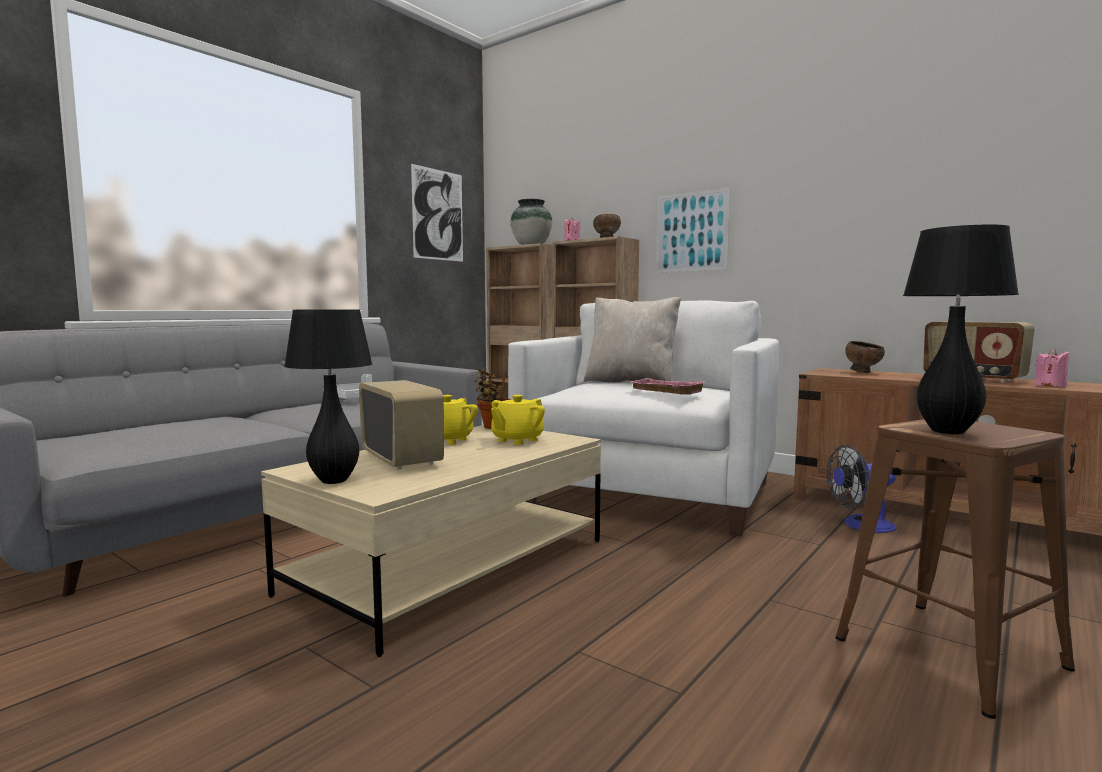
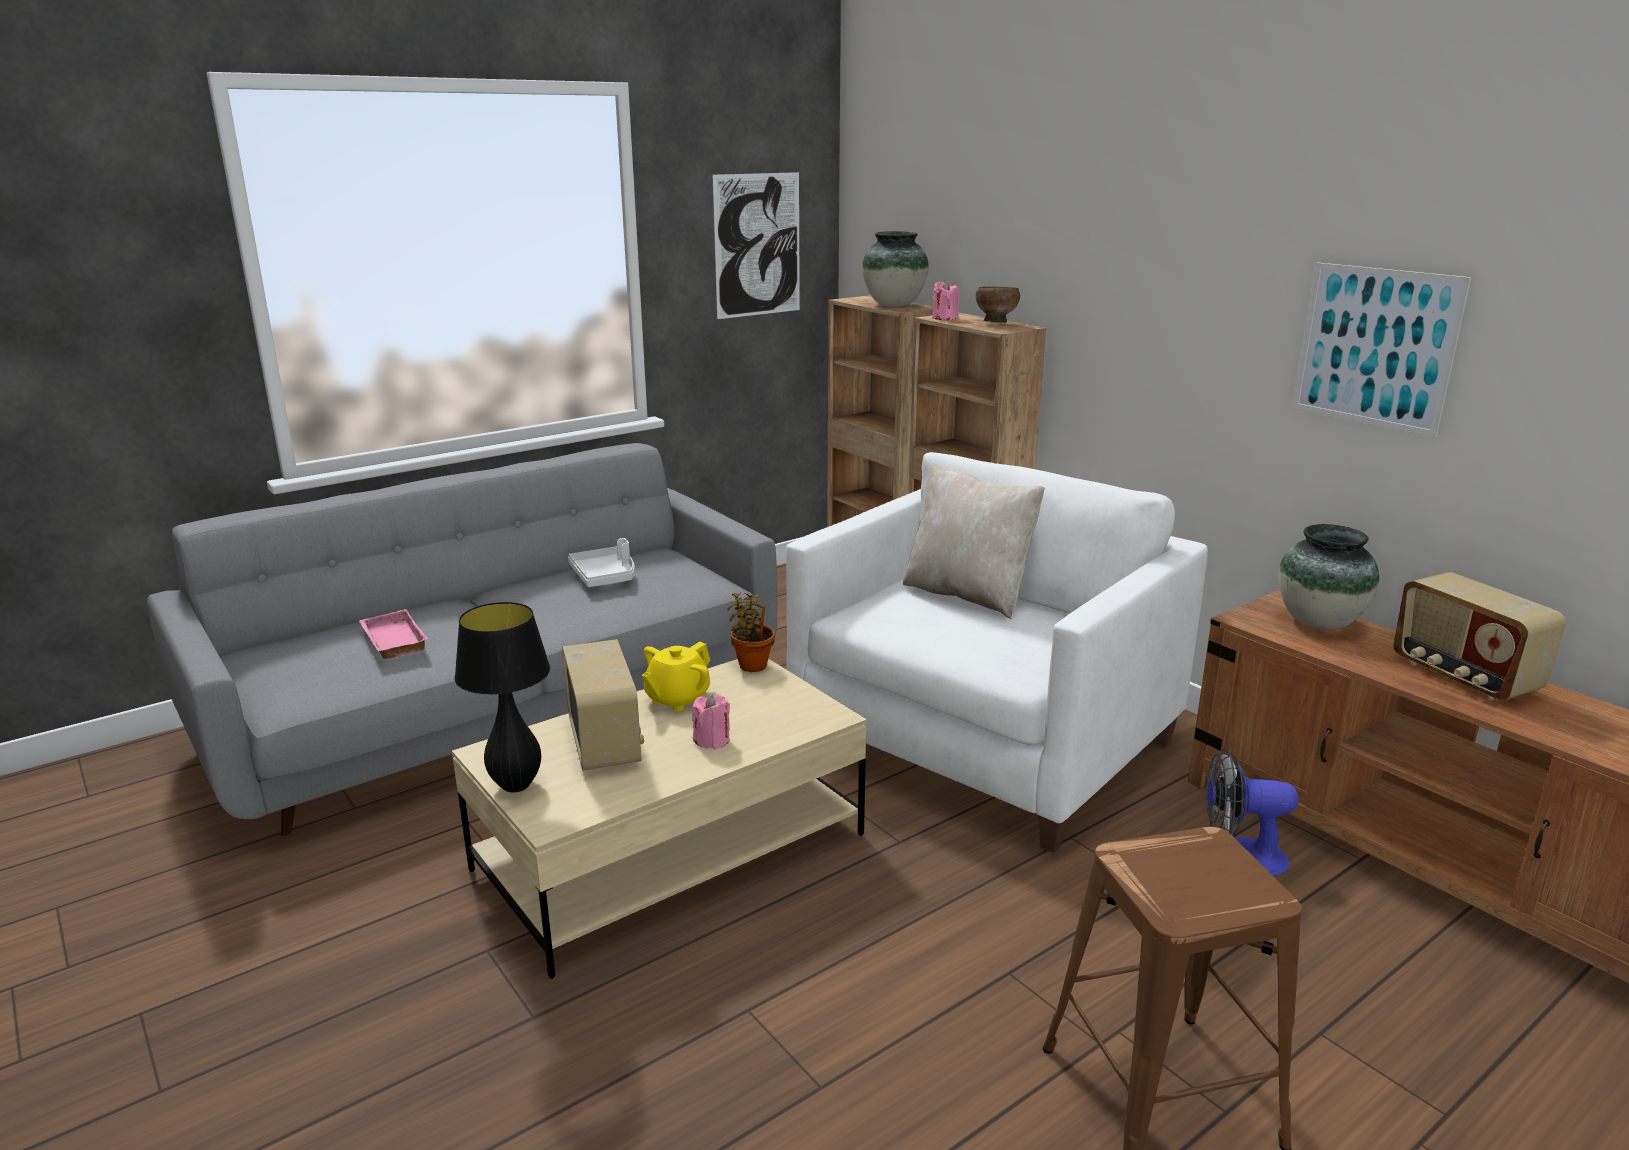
camera: 15 degrees right, 15 degrees up
yellow teapot [491,395,545,445] -> none
pink tray [630,378,706,395] -> pink tray moved to [359,609,428,659]
picture [656,188,731,273] -> picture moved to [1292,263,1471,437]
brown bowl [845,341,885,373] -> vase [1278,524,1379,630]
black table lamp [903,225,1019,434] -> none
pink candle [1035,348,1069,386] -> pink candle moved to [692,694,730,749]

